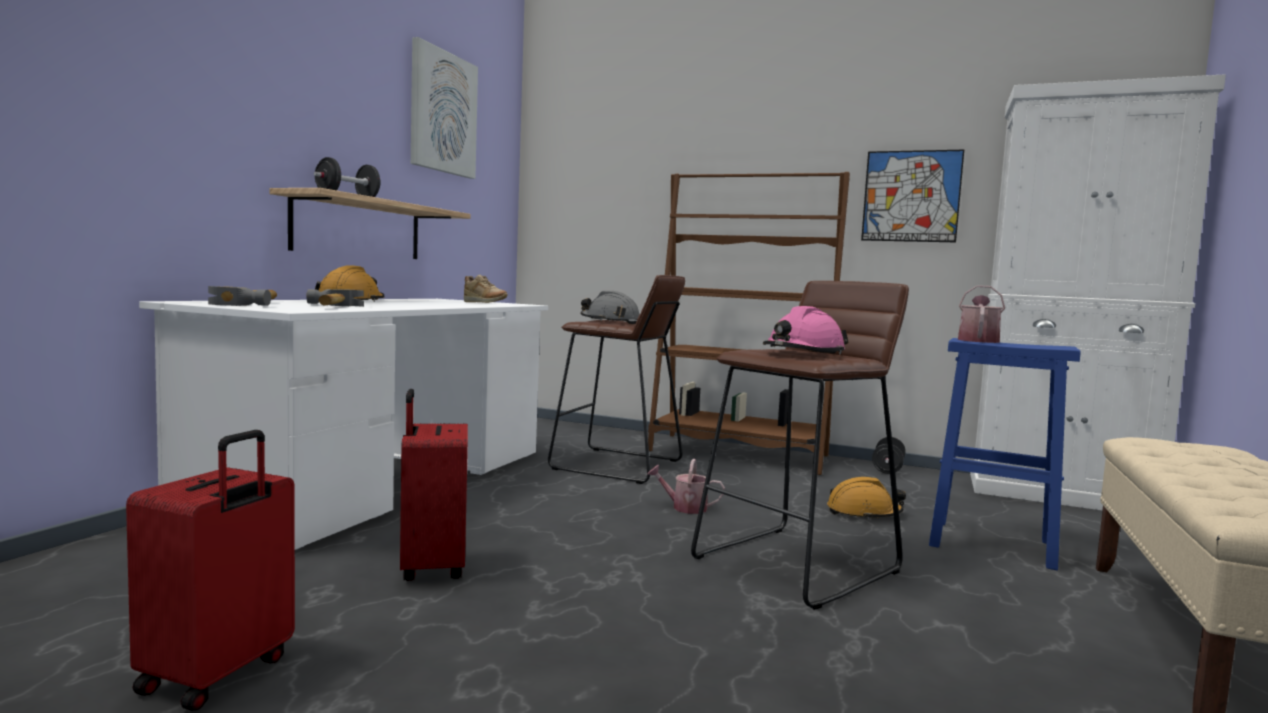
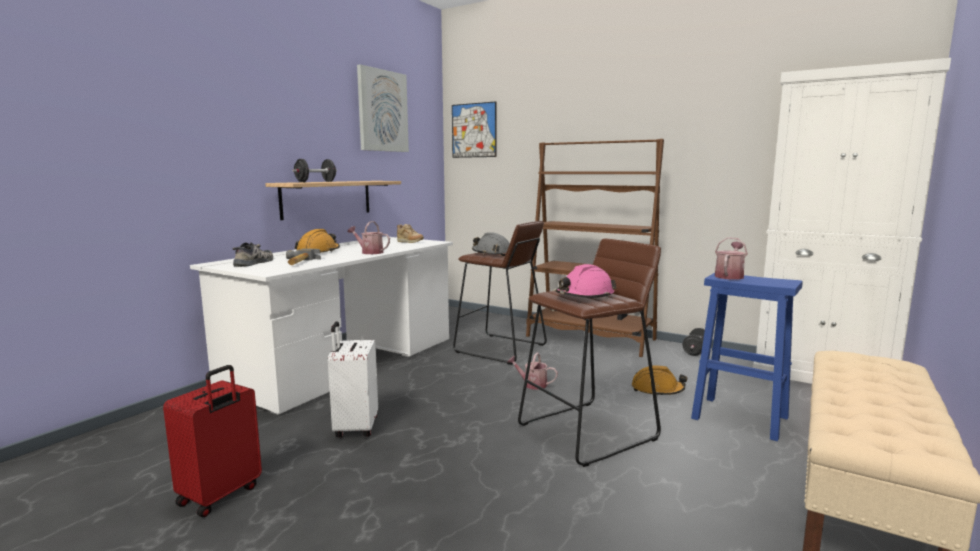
camera: 10 degrees right, 5 degrees up
hammer [208,286,277,306] -> shoe [232,242,273,267]
red suitcase [400,389,468,581] -> white suitcase [328,321,378,437]
picture [861,150,964,242] -> picture moved to [452,101,497,158]
none -> watering can [347,221,390,254]

